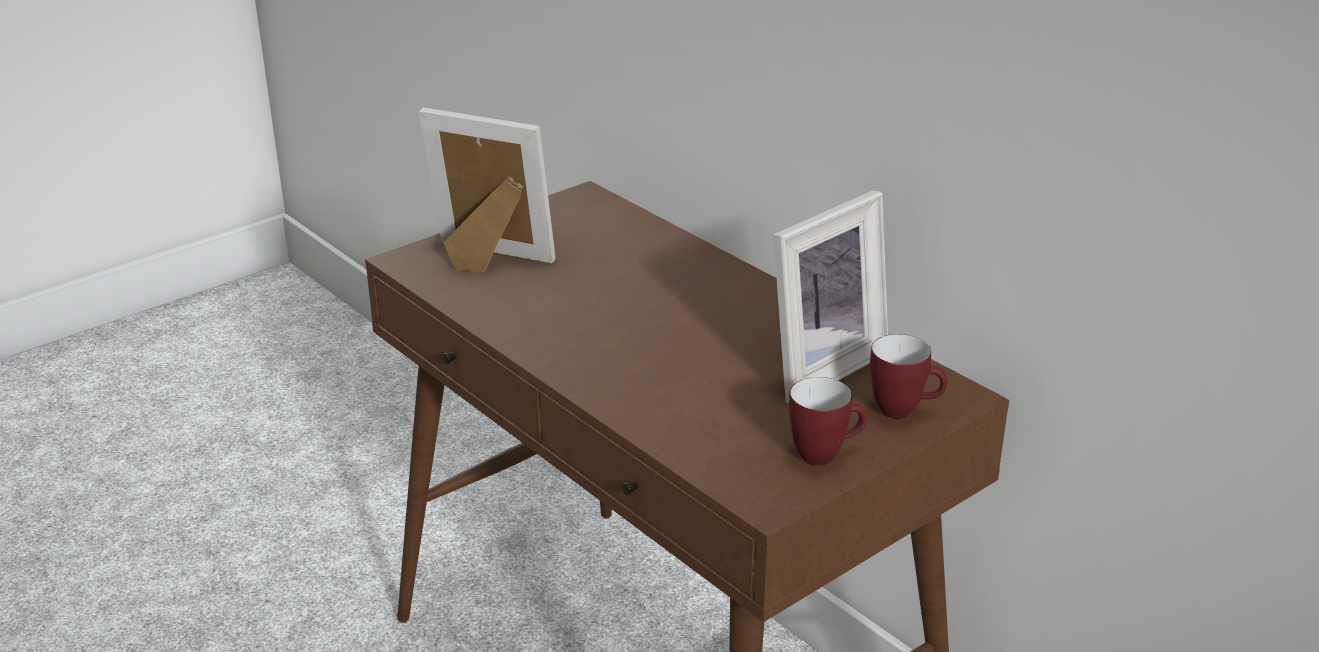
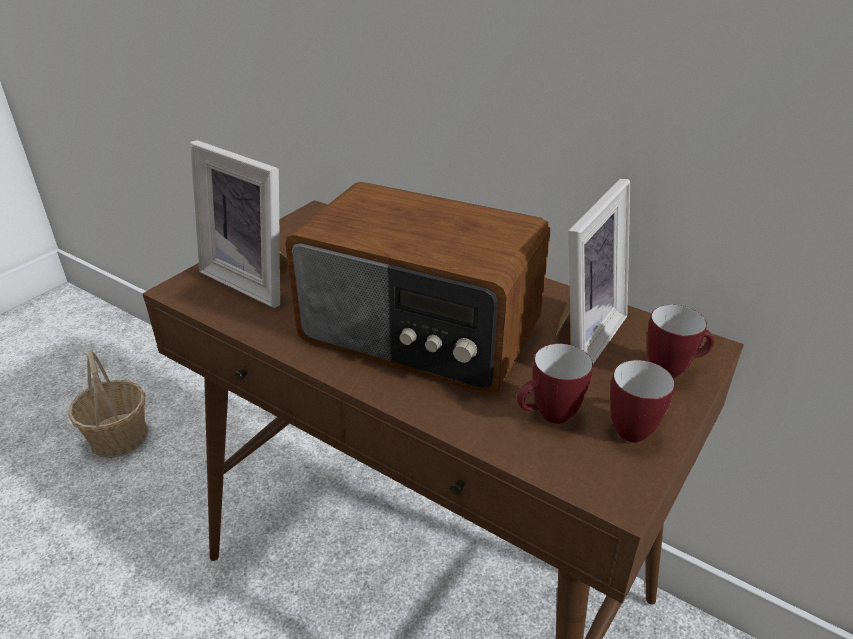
camera: 15 degrees left, 5 degrees up
picture frame [419,107,556,272] -> picture frame turned 150 degrees counterclockwise [190,140,288,308]
none -> basket [68,350,148,458]
none -> radio [285,182,551,395]
none -> mug [517,344,593,424]

